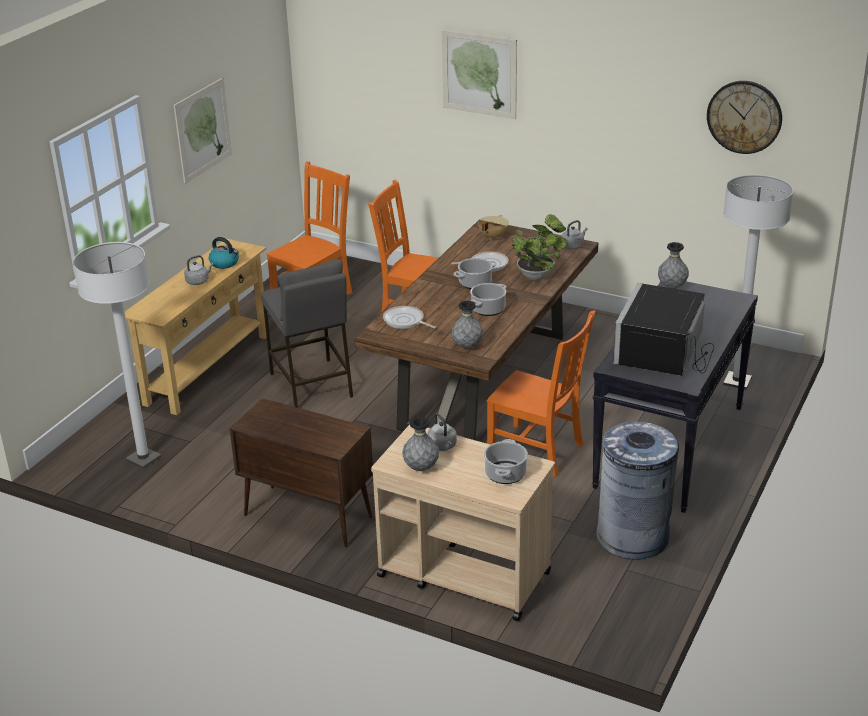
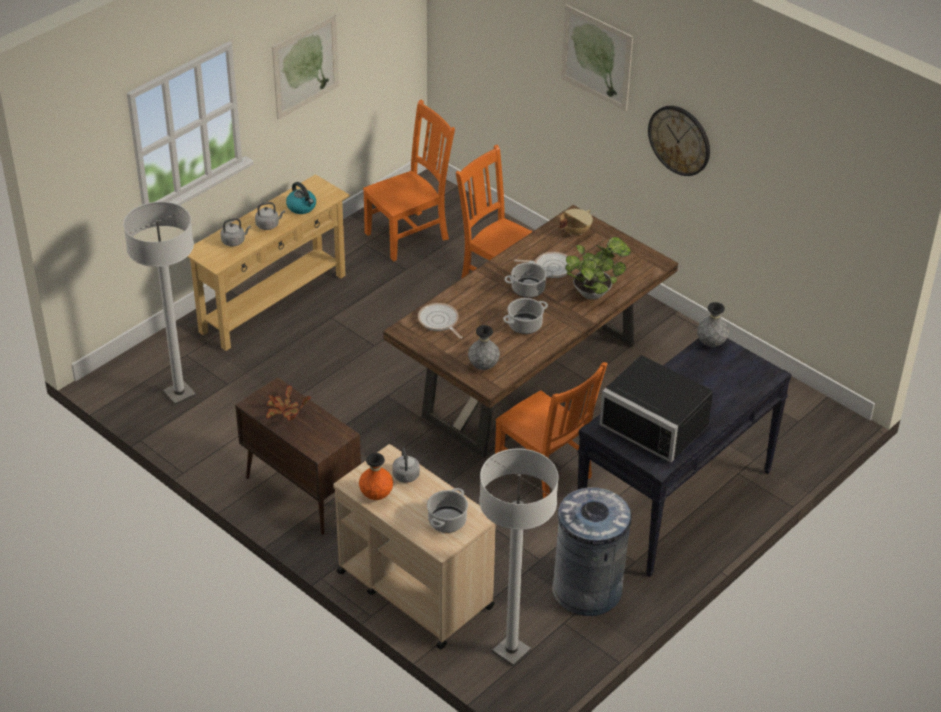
camera: 15 degrees right, 10 degrees up
grey stool [261,259,353,408] -> none
grey vase [402,417,439,471] -> orange vase [359,453,393,500]
grey kettle [561,220,587,249] -> grey kettle moved to [220,218,251,246]
black microwave [613,283,714,376] -> black microwave turned 90 degrees counterclockwise [599,355,713,463]
wall clock [707,81,782,154] -> wall clock moved to [648,106,710,176]
white floor lamp [723,175,793,390] -> white floor lamp moved to [479,449,559,666]
none -> potted plant [266,385,311,421]

